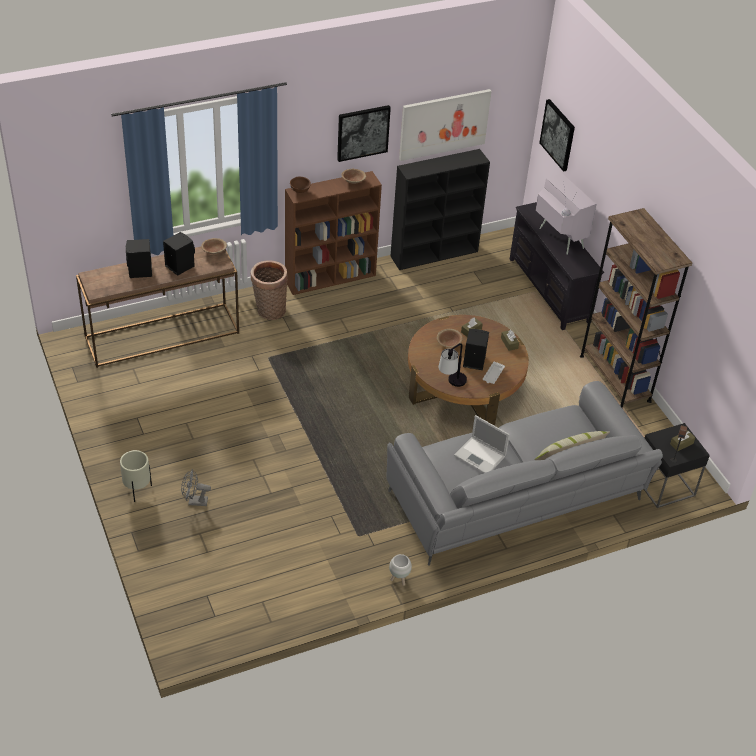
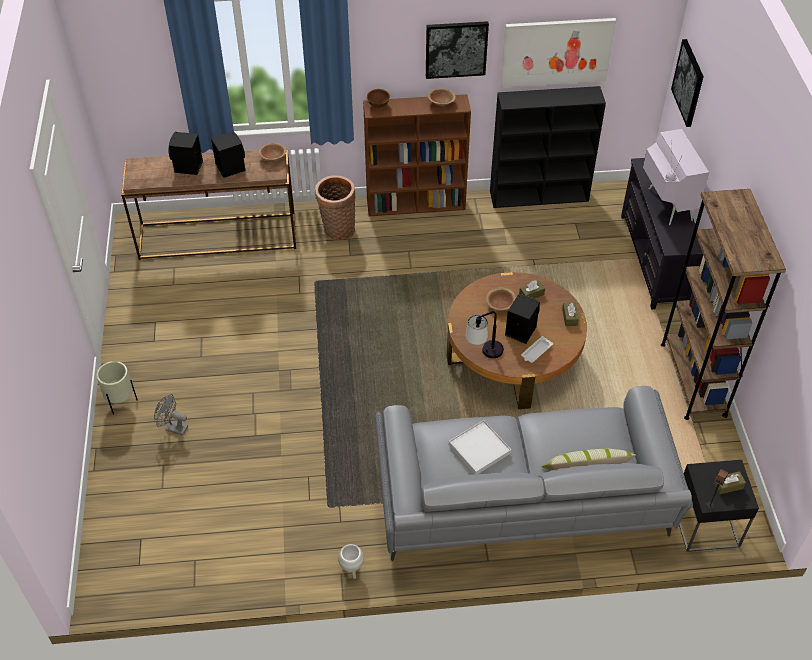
camera: 20 degrees right, 5 degrees up
laptop [454,415,510,473] -> white tray [449,420,511,474]

